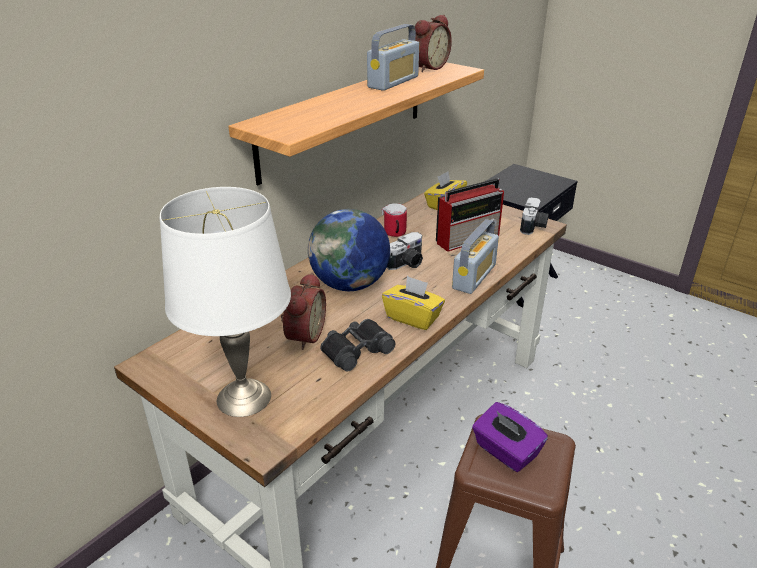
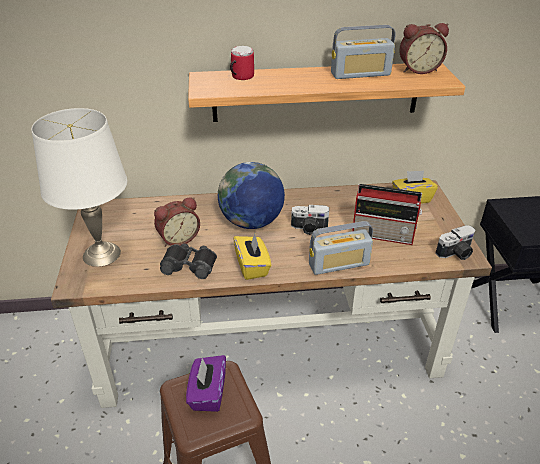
camera: 45 degrees right, 5 degrees up
mug [382,203,407,237] -> mug moved to [230,46,254,80]

